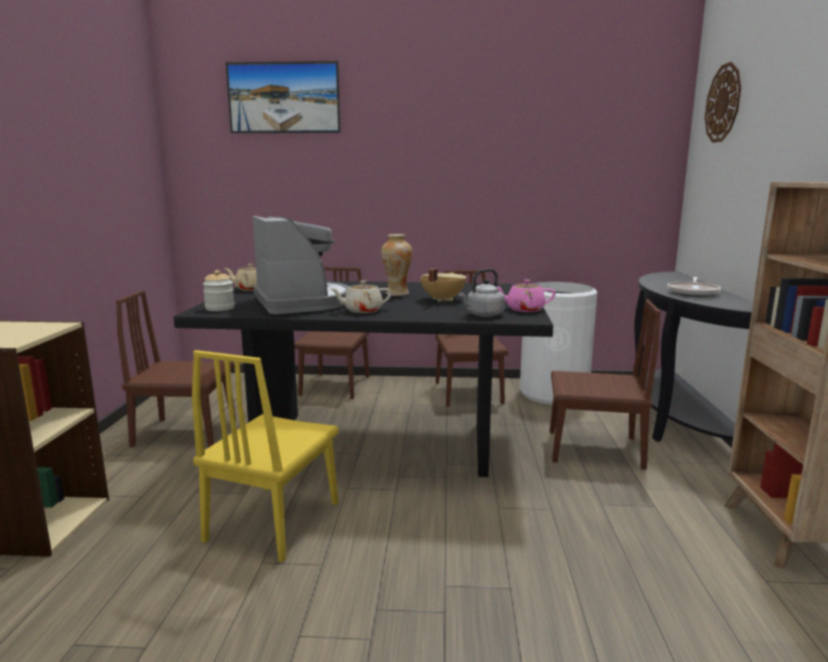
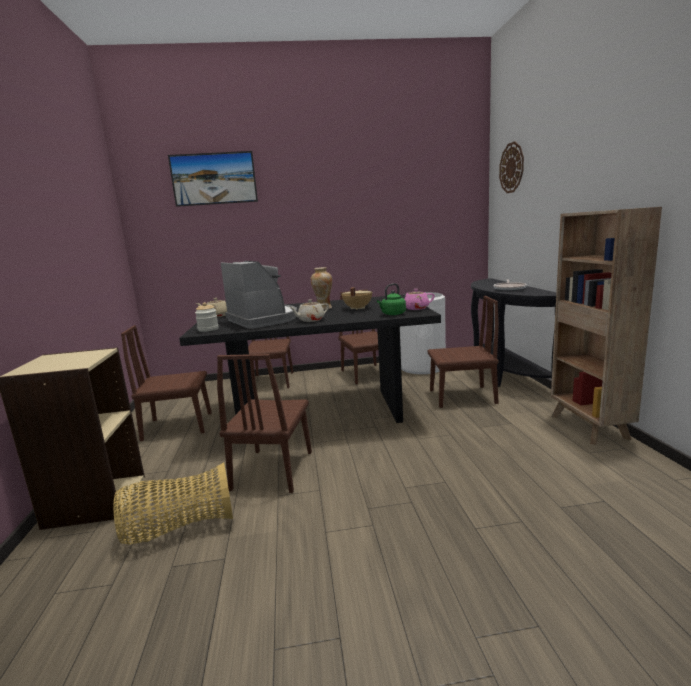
camera: 10 degrees left, 0 degrees up
yellow chair [192,350,339,562] -> brown chair [217,354,312,493]
grey kettle [458,269,505,317] -> green kettle [377,283,406,315]
none -> basket [114,462,233,545]

